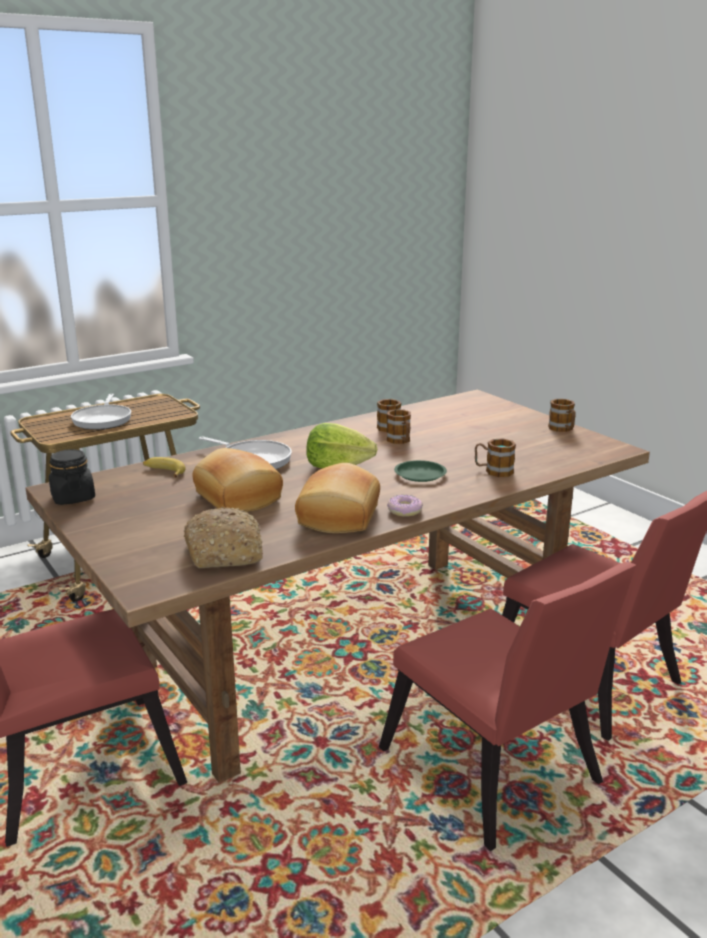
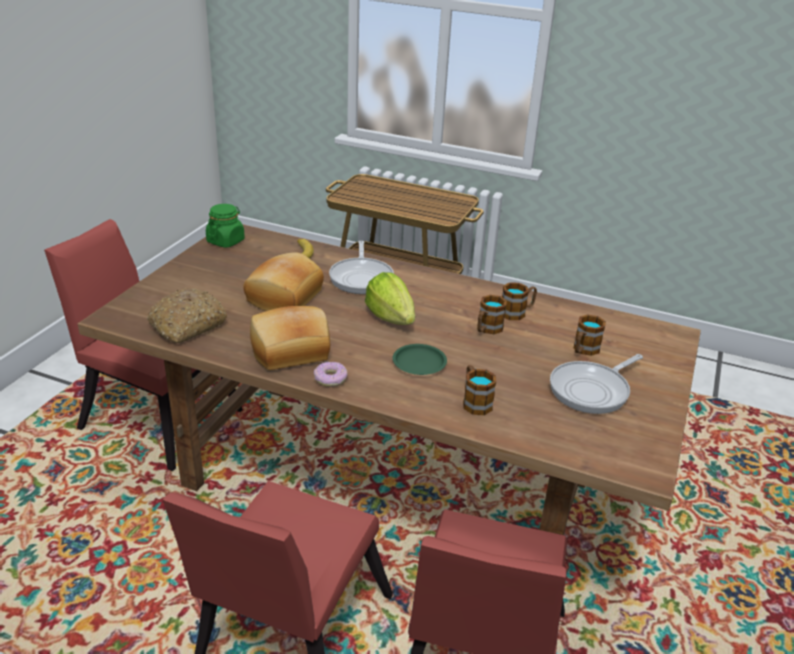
camera: 55 degrees right, 10 degrees up
black jar [49,449,95,505] -> green jar [206,204,245,248]
frying pan [71,394,131,429] -> frying pan moved to [550,354,643,414]
mug [548,399,576,432] -> mug moved to [574,314,606,356]

